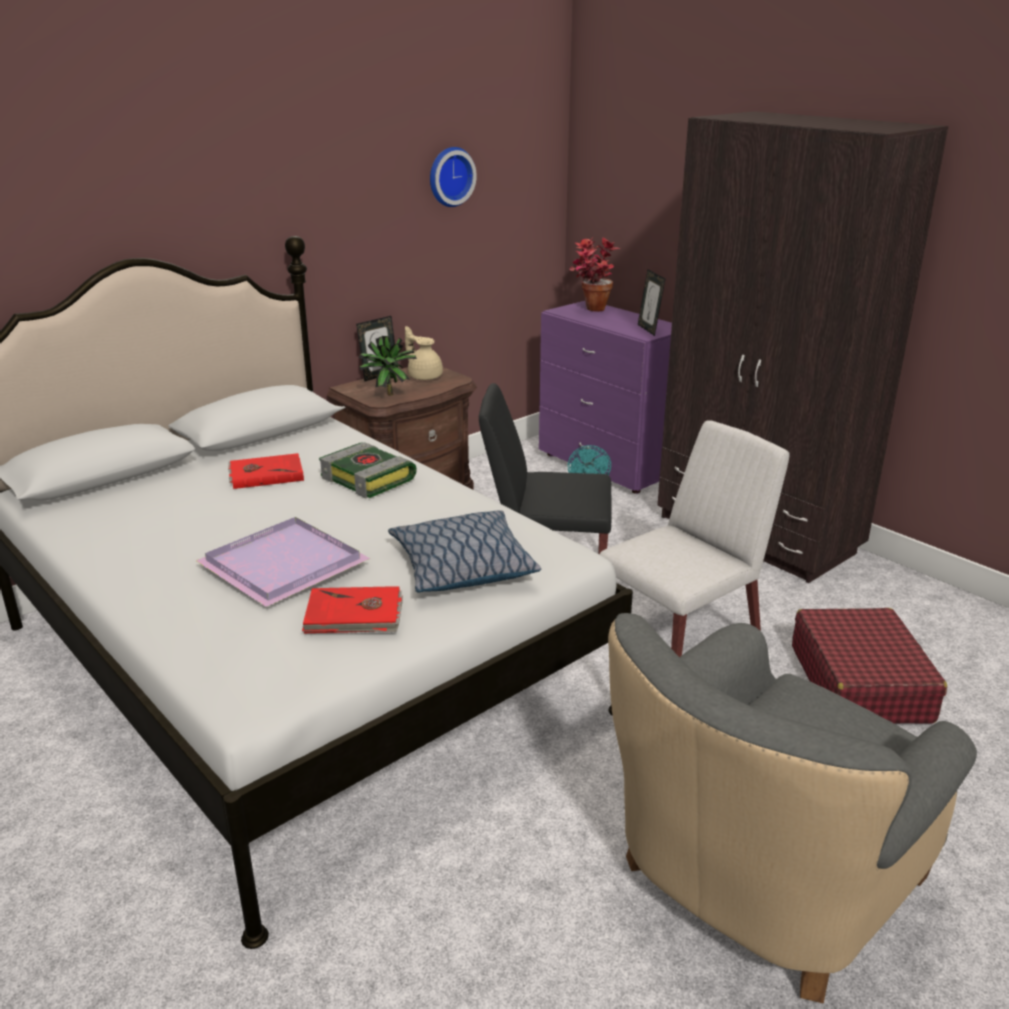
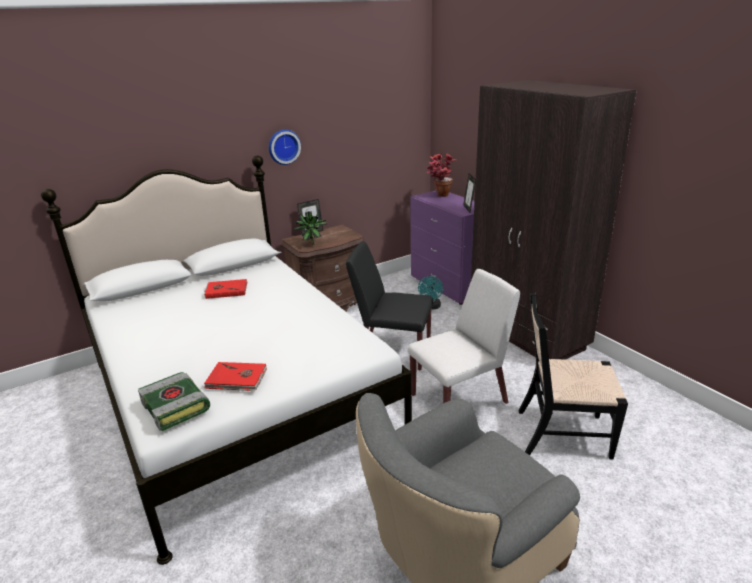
camera: 10 degrees right, 0 degrees up
purple tray [196,517,371,607] -> none
book [319,442,417,498] -> book moved to [138,372,210,431]
pillow [388,511,541,592] -> none
beige teapot [405,326,443,380] -> none
wall clock [430,147,477,207] -> wall clock moved to [269,129,301,165]
red suitcase [792,608,947,724] -> chair [519,293,628,460]

